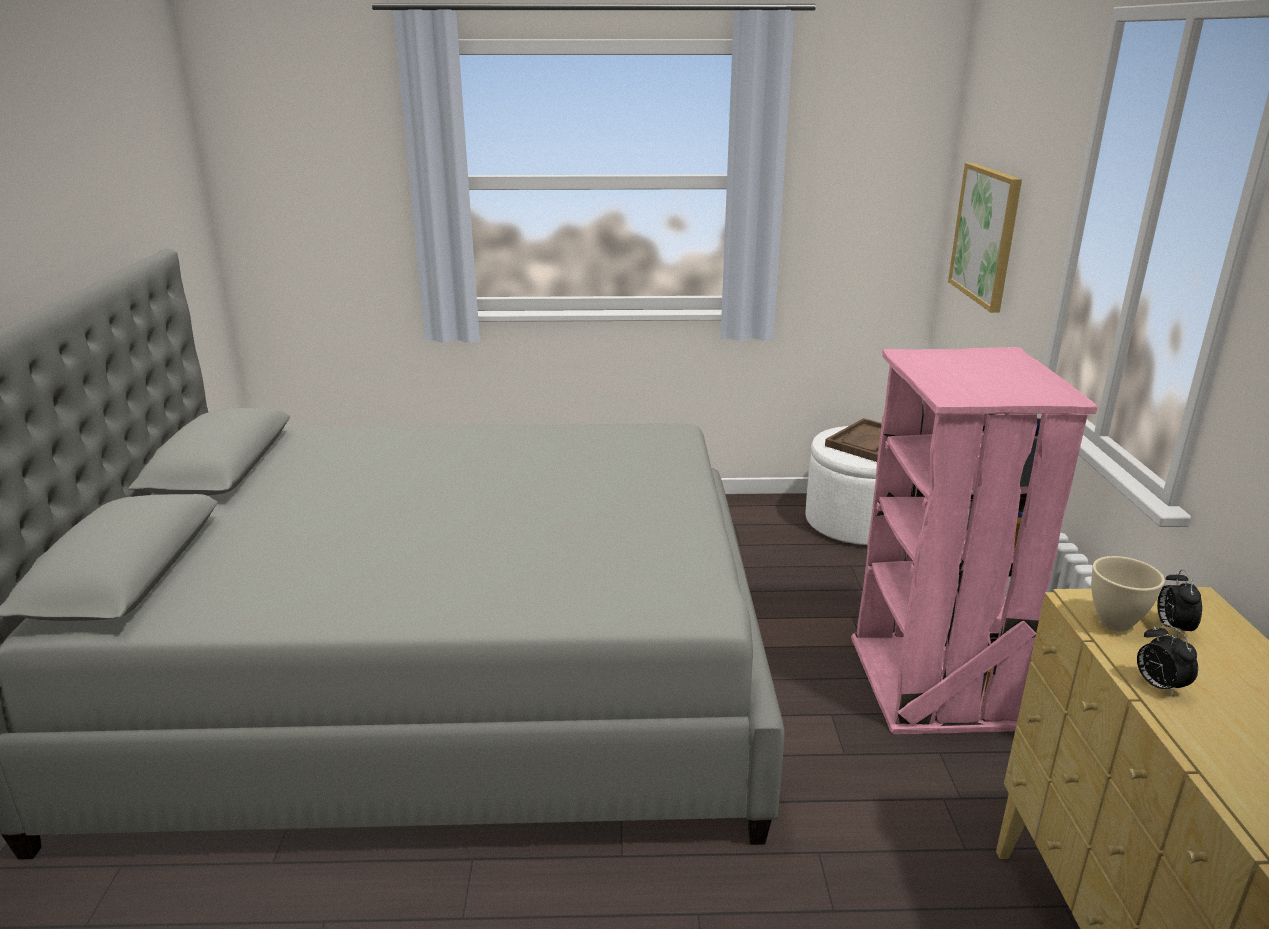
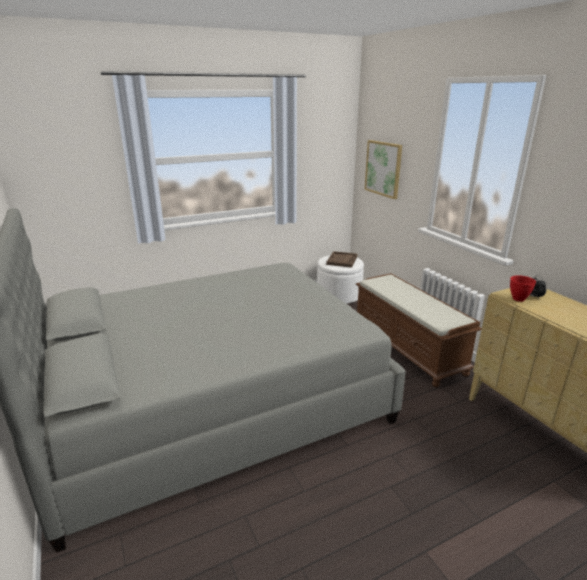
camera: 25 degrees left, 0 degrees up
pink bookcase [851,347,1098,734] -> brown bench [356,273,482,387]
beige bowl [1091,556,1165,632] -> red bowl [510,275,536,302]
alarm clock [1137,623,1198,698] -> none

